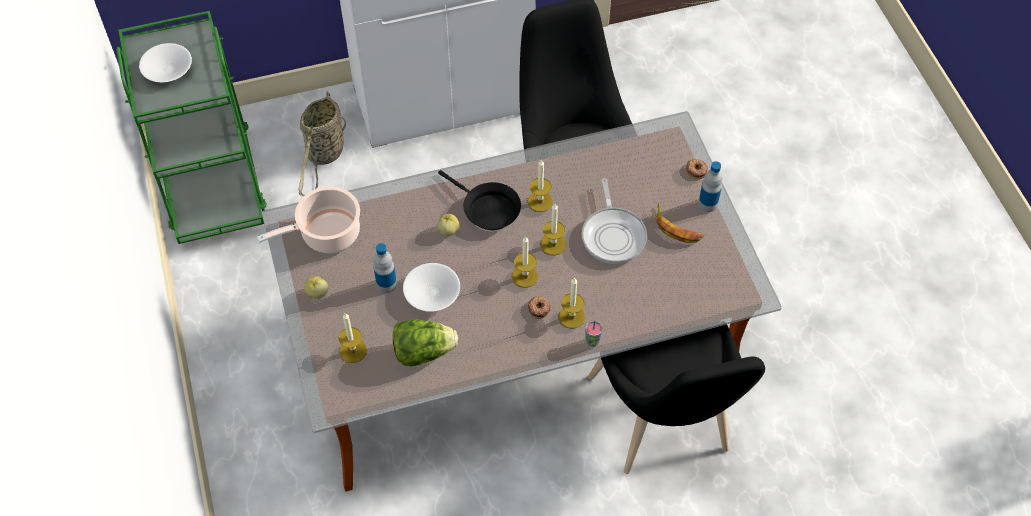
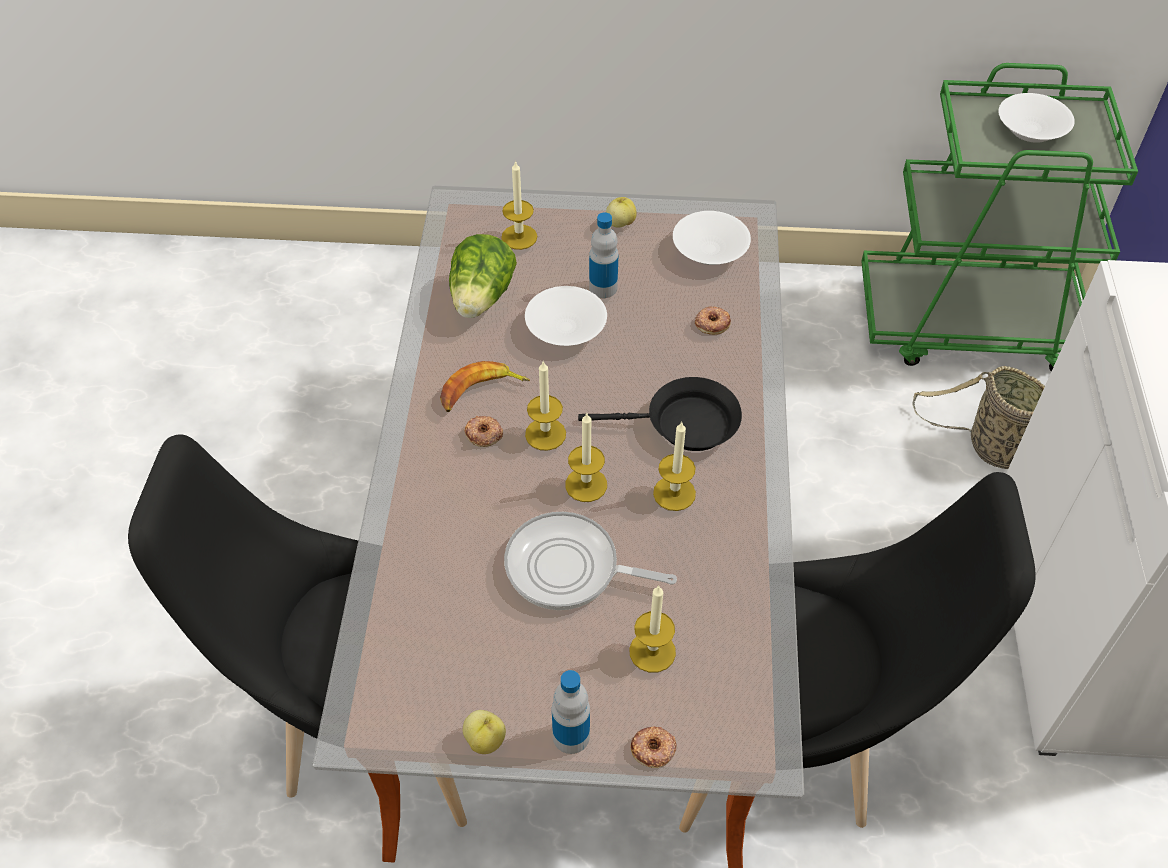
camera: 110 degrees right, 5 degrees down
cooking pot [257,187,360,253] -> white bowl [673,211,751,265]
black frying pan [438,170,521,230] -> black frying pan turned 150 degrees counterclockwise [578,377,742,451]
apple [438,214,460,236] -> apple moved to [463,710,506,754]
candle [559,278,585,328] -> candle moved to [629,585,676,672]
cup [585,321,602,347] -> none
banana [655,203,704,243] -> banana moved to [440,361,530,412]
none -> donut [695,306,731,335]

